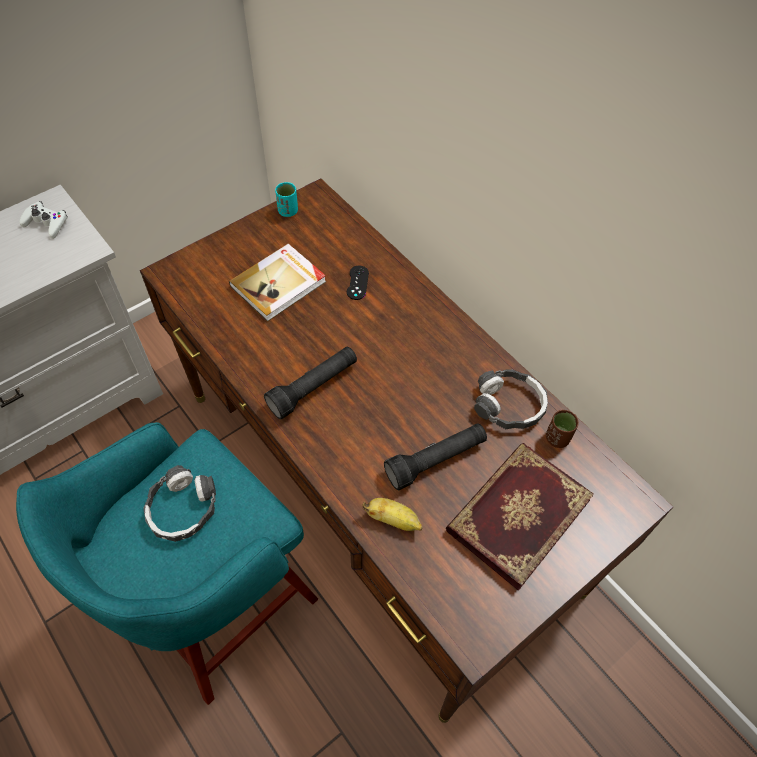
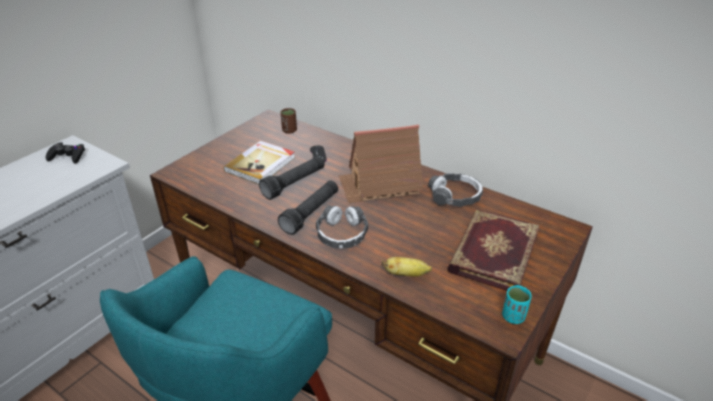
camera: 15 degrees left, 20 degrees down
white game controller [19,201,68,239] -> black game controller [46,142,85,164]
headphones [143,465,216,542] -> headphones moved to [316,205,368,248]
turquoise cup [275,182,298,217] -> turquoise cup moved to [502,285,532,324]
black flashlight [384,423,487,490] -> black flashlight moved to [259,156,325,200]
brown cup [546,410,579,448] -> brown cup moved to [280,108,297,134]
none -> toy house [339,125,423,203]

